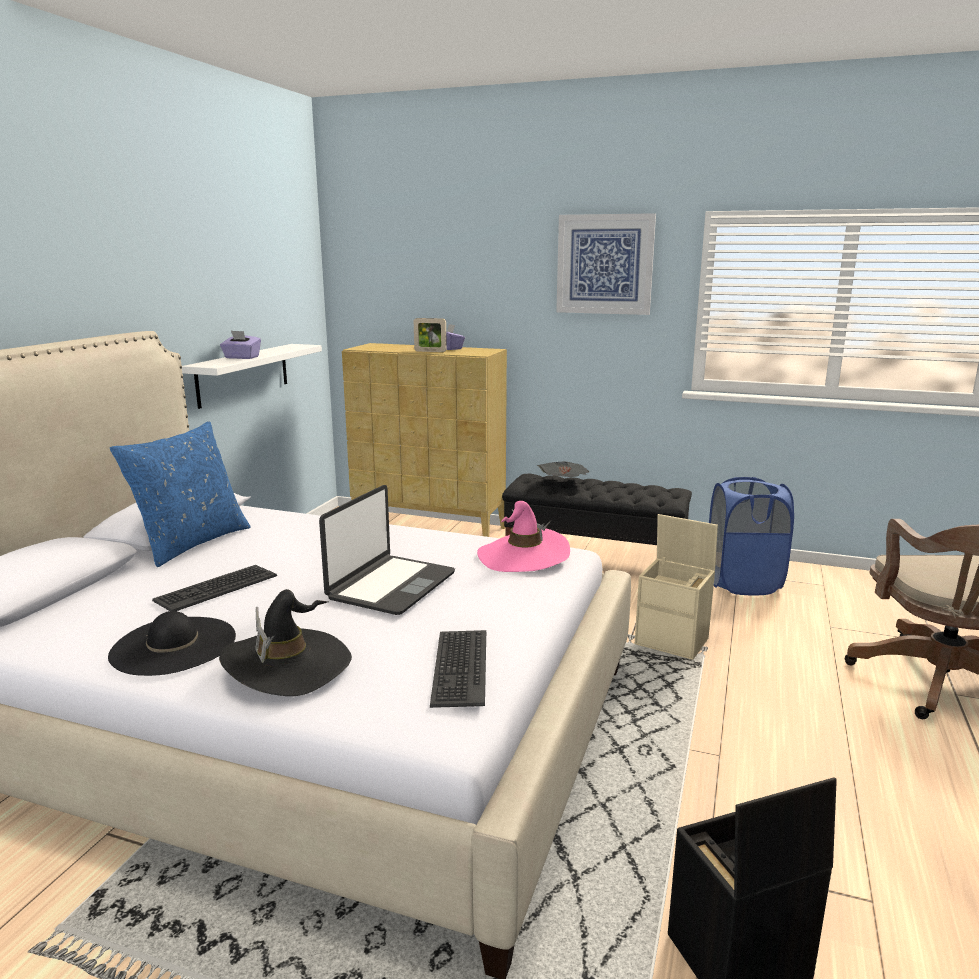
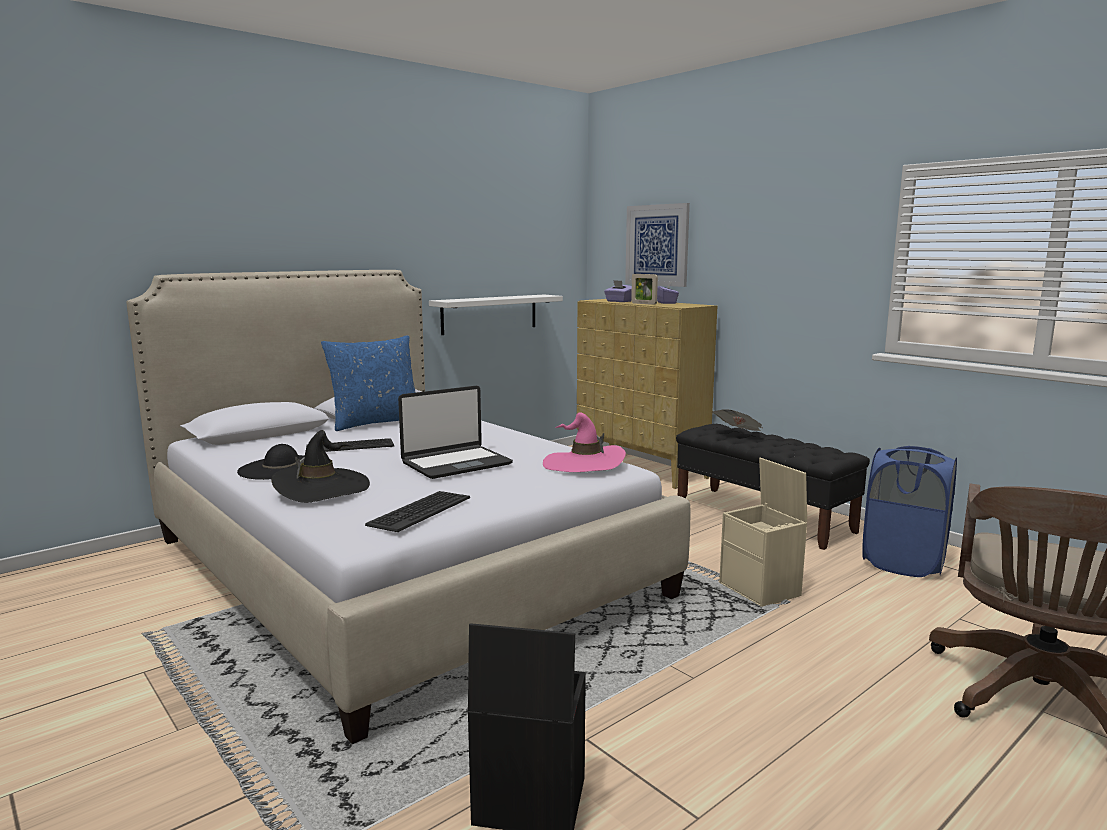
camera: 30 degrees right, 5 degrees down
purple tissue box [220,331,261,359] -> purple tissue box moved to [604,280,632,302]
picture [556,213,656,315] -> picture moved to [625,203,690,287]

